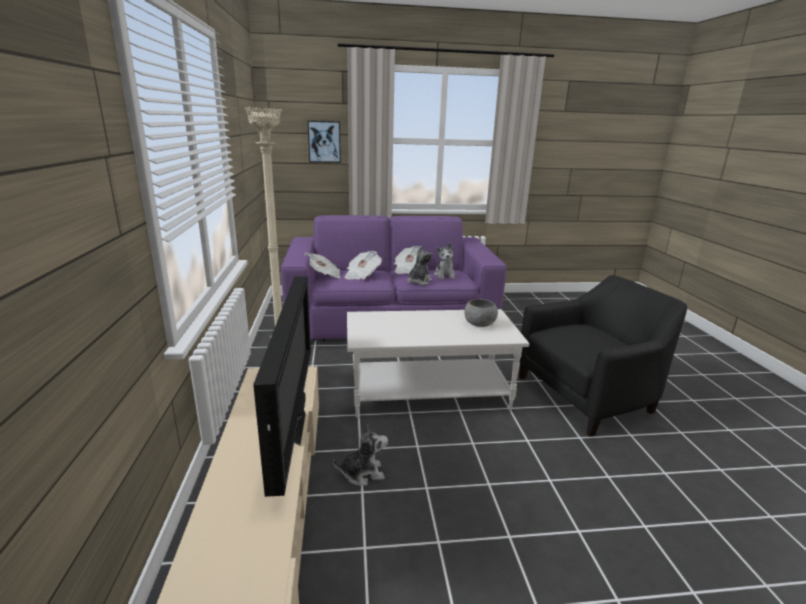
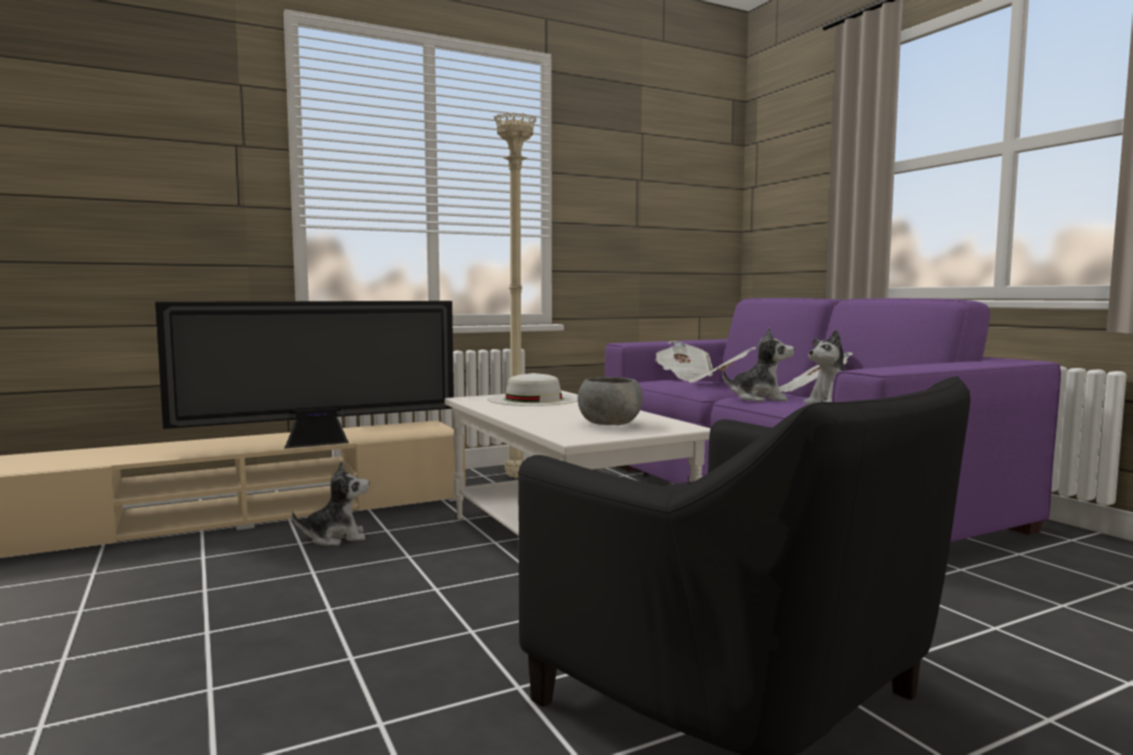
camera: 70 degrees right, 15 degrees down
picture [308,121,341,163] -> none
plush toy [333,424,388,486] -> plush toy turned 75 degrees counterclockwise [292,461,370,546]
none -> white hat [487,373,578,406]

